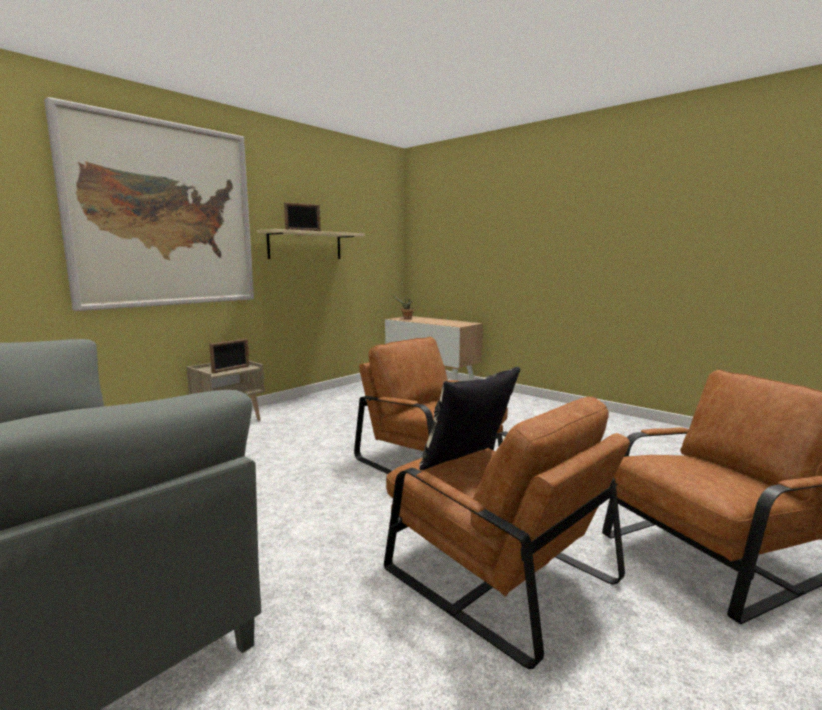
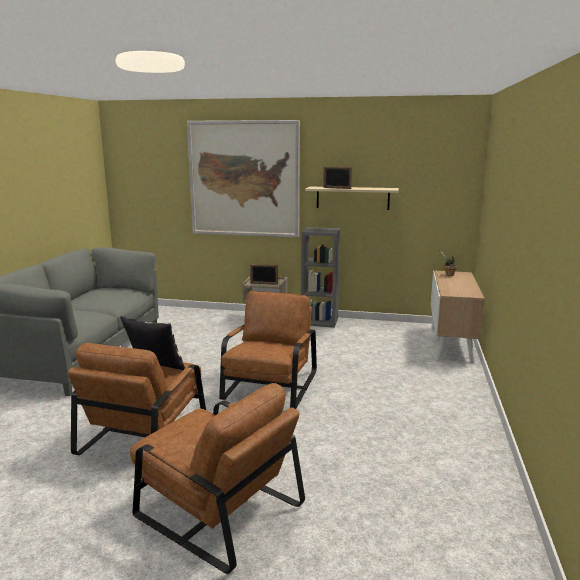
camera: 60 degrees right, 5 degrees up
none -> grey bookcase [301,227,341,328]

